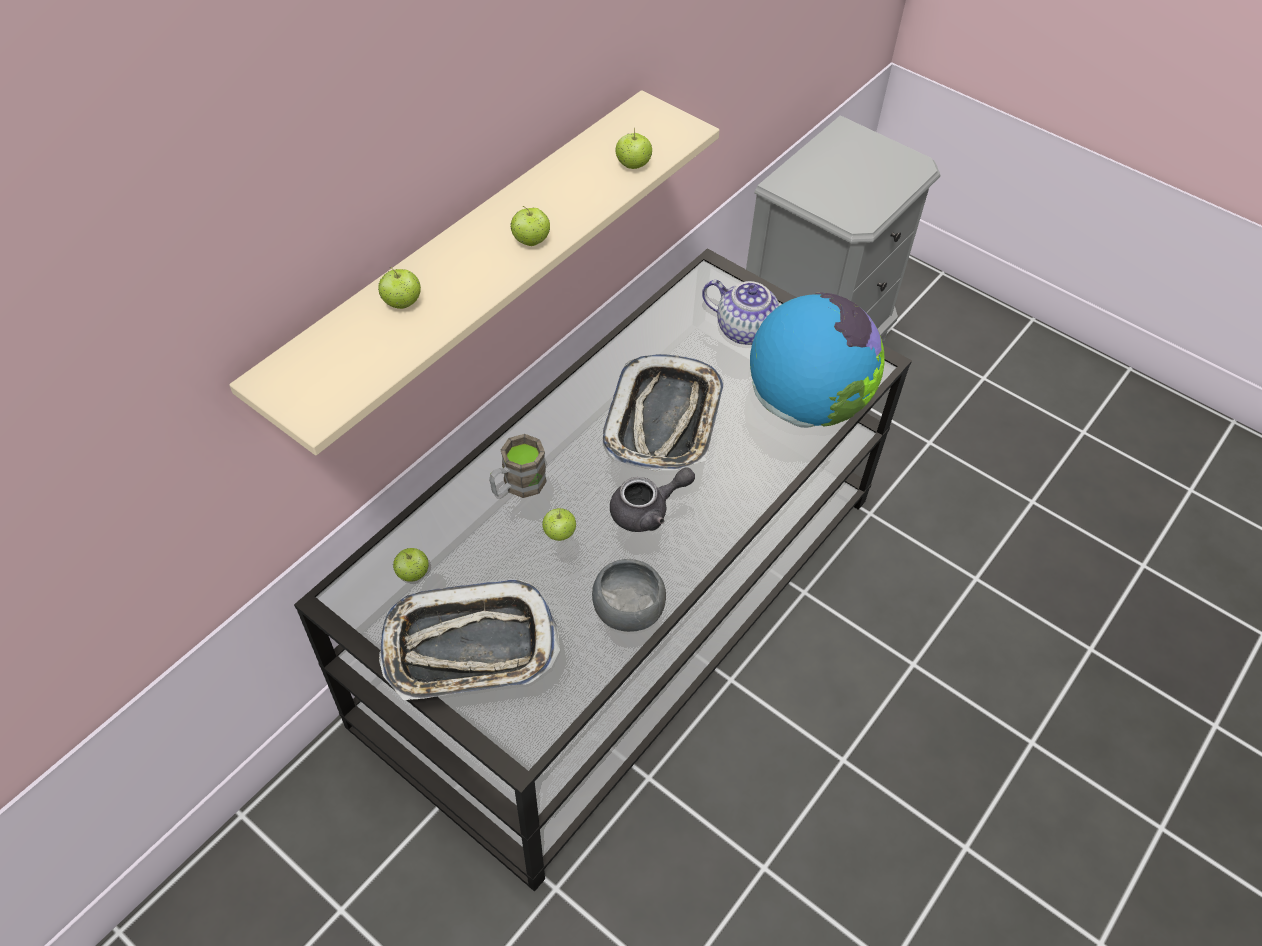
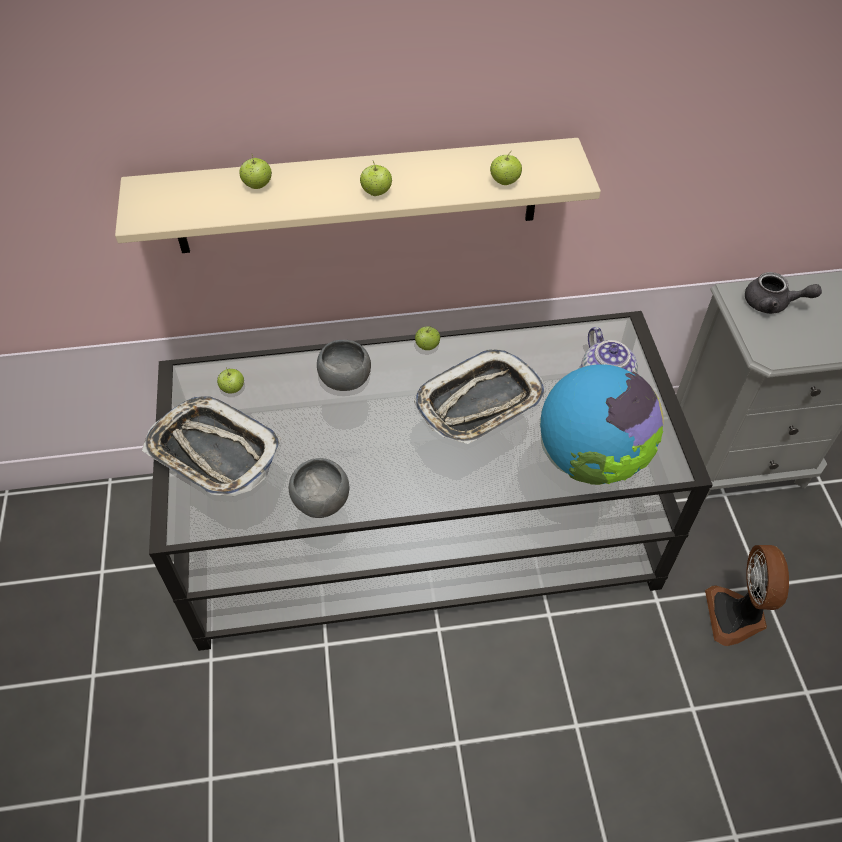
camera: 45 degrees right, 0 degrees up
brown mug [489,434,547,498] -> grey bowl [317,340,371,391]
apple [542,508,576,541] -> apple moved to [415,326,440,350]
grey teapot [610,467,695,532] -> grey teapot moved to [745,272,822,314]
none -> fan [705,545,789,646]

